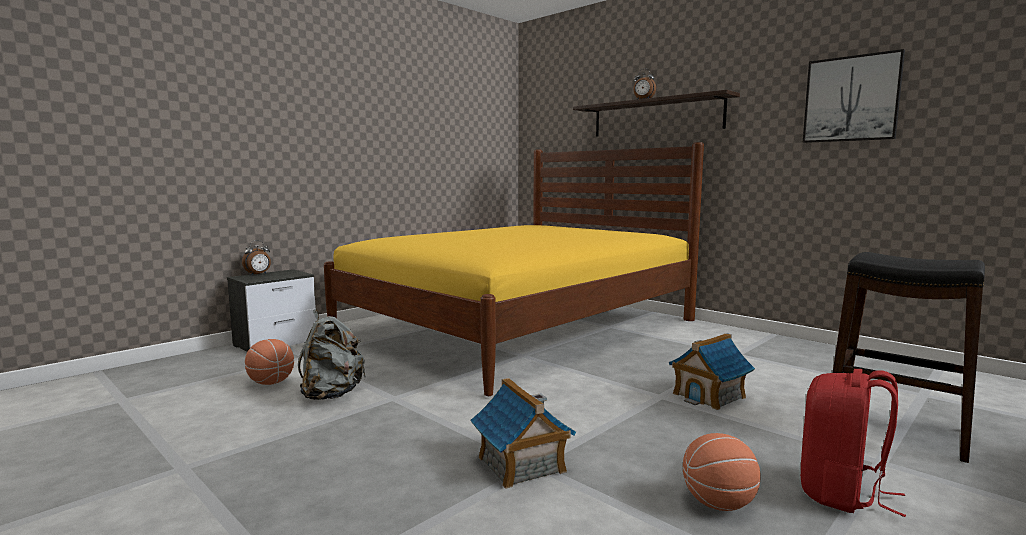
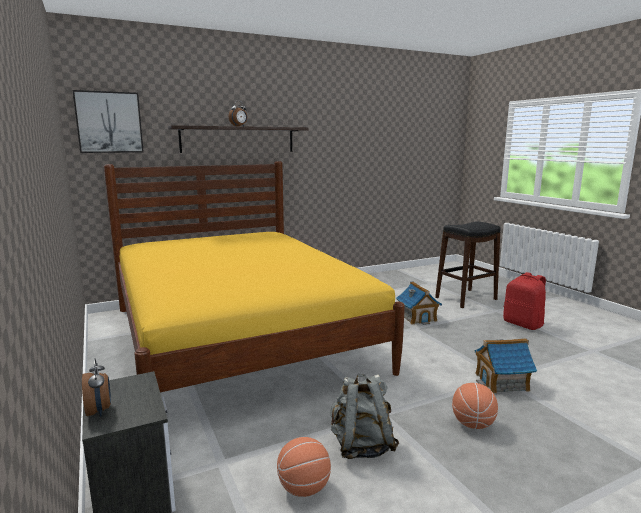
camera: 70 degrees left, 5 degrees up
basketball [683,433,761,511] -> basketball moved to [452,383,498,429]
picture [803,49,905,143] -> picture moved to [73,90,144,153]

